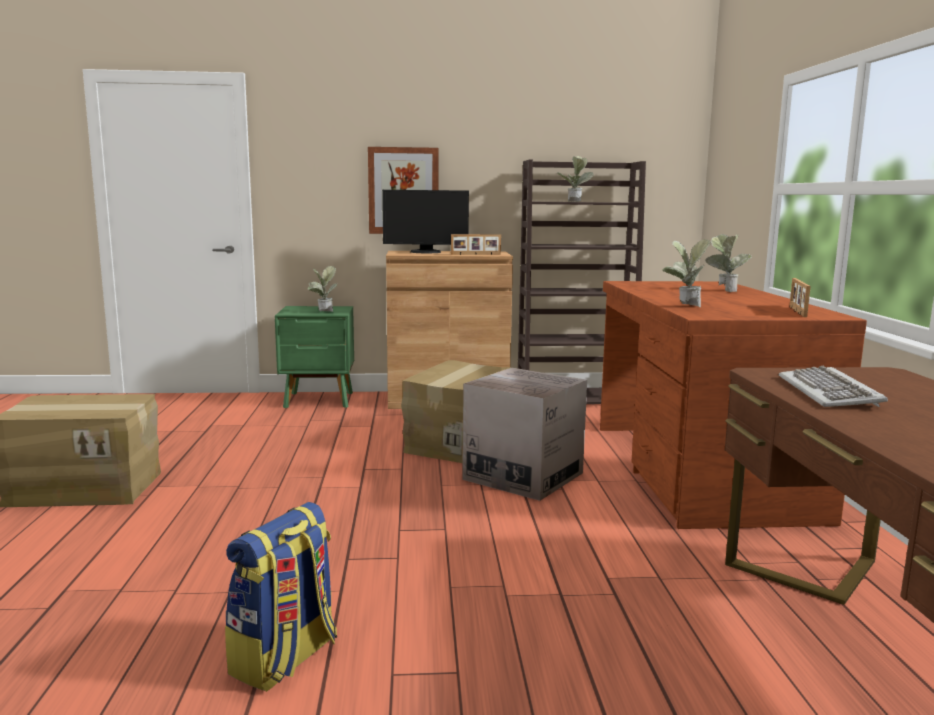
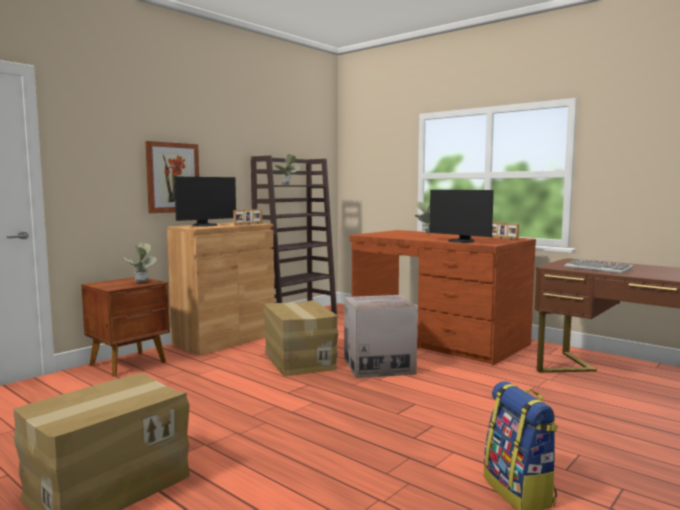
camera: 45 degrees left, 5 degrees down
green nightstand [275,306,354,408] -> brown nightstand [81,277,170,377]
potted plant [662,239,711,307] -> monitor [429,190,494,243]

